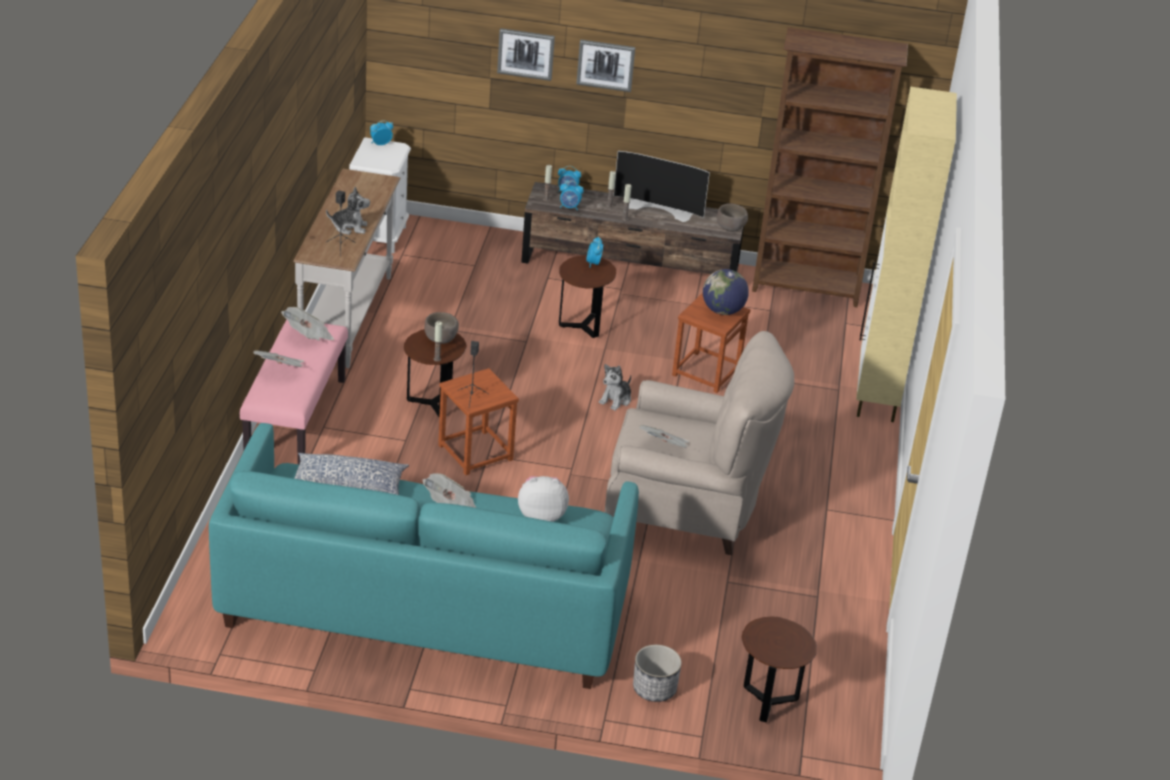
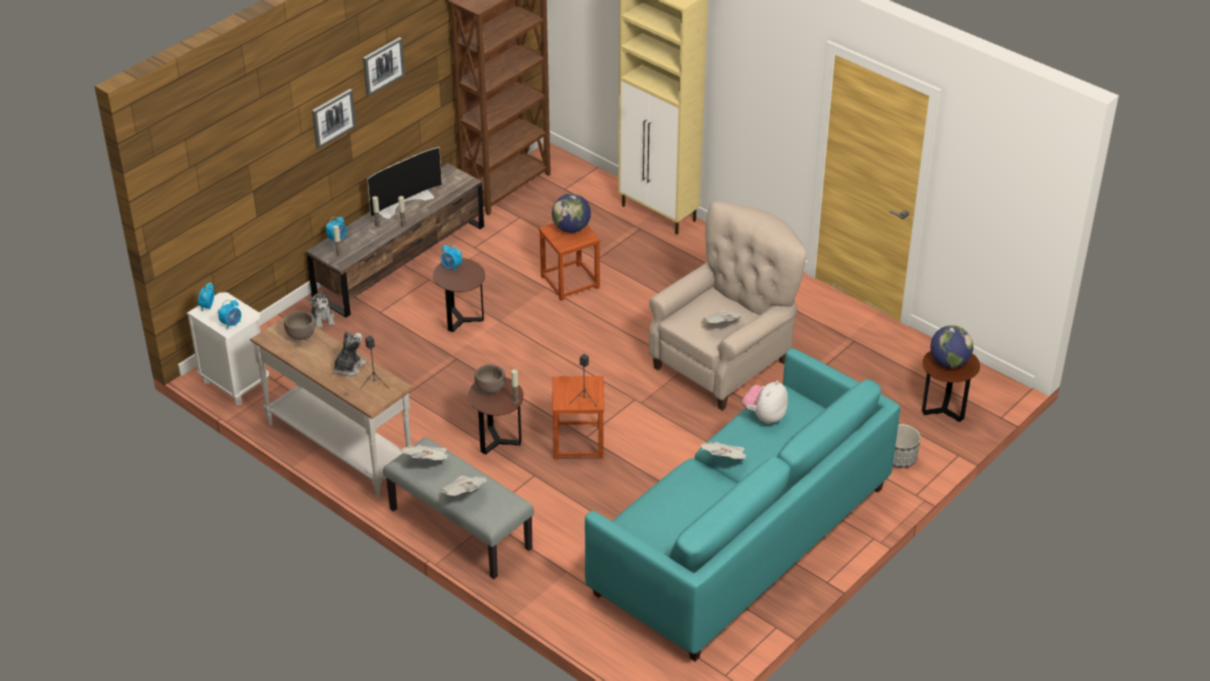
camera: 55 degrees left, 5 degrees up
pink bench [240,320,348,464] -> grey bench [383,437,534,579]
pillow [294,453,409,495] -> none
picture [497,28,555,81] -> picture moved to [363,37,405,96]
alarm clock [560,181,584,211] -> alarm clock moved to [218,300,241,330]
plush toy [599,364,631,411] -> plush toy moved to [308,291,335,329]
brown bowl [717,203,748,232] -> brown bowl moved to [284,310,315,340]
none -> globe [930,325,973,368]

